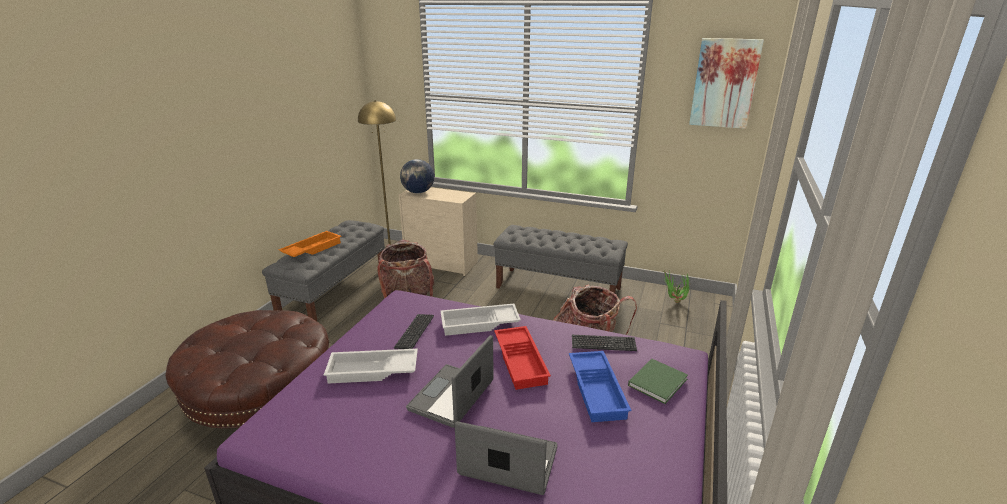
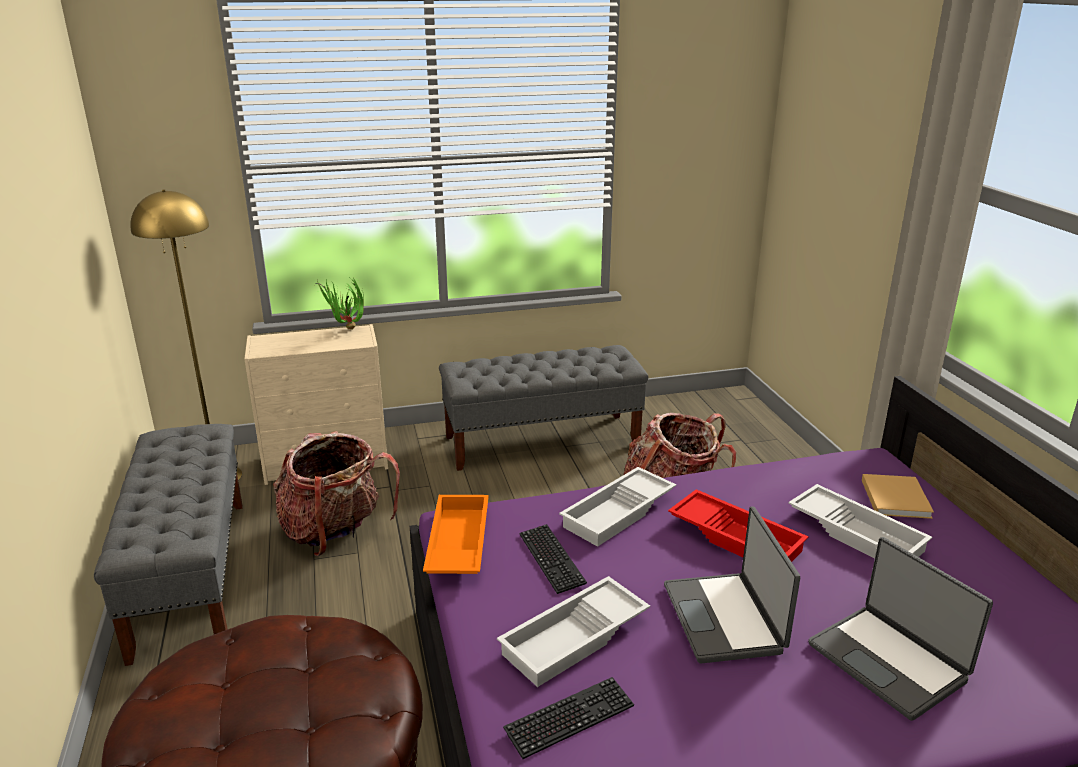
camera: 35 degrees left, 0 degrees up
orange tray [278,231,342,257] -> orange tray moved to [423,495,489,574]
globe [400,159,434,193] -> none
laptop [455,421,557,495] -> laptop turned 105 degrees counterclockwise [808,537,993,721]
blue tray [569,351,631,422] -> white tray [789,484,932,558]
keyboard [572,335,637,351] -> keyboard moved to [503,677,634,759]
green book [628,359,688,404] -> beige book [862,474,934,519]
potted plant [664,270,690,303] -> potted plant moved to [315,277,364,330]
picture [689,38,764,129] -> none

